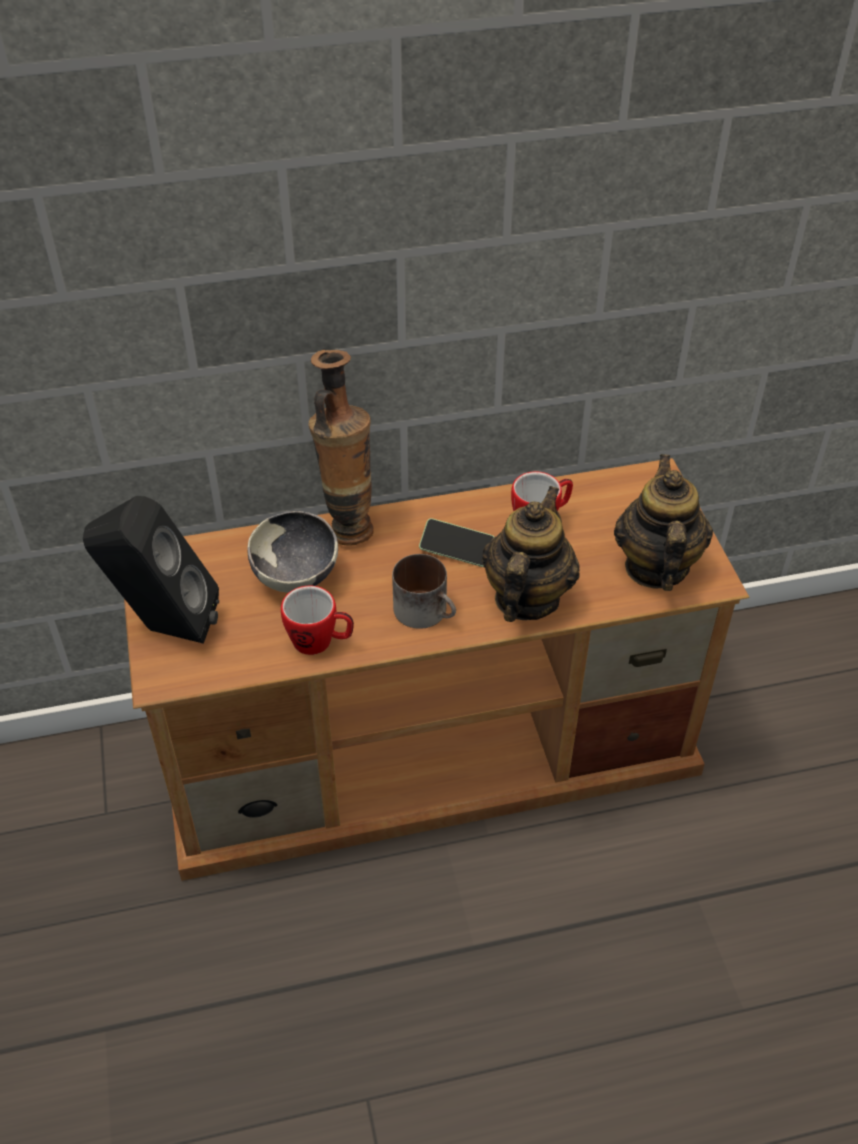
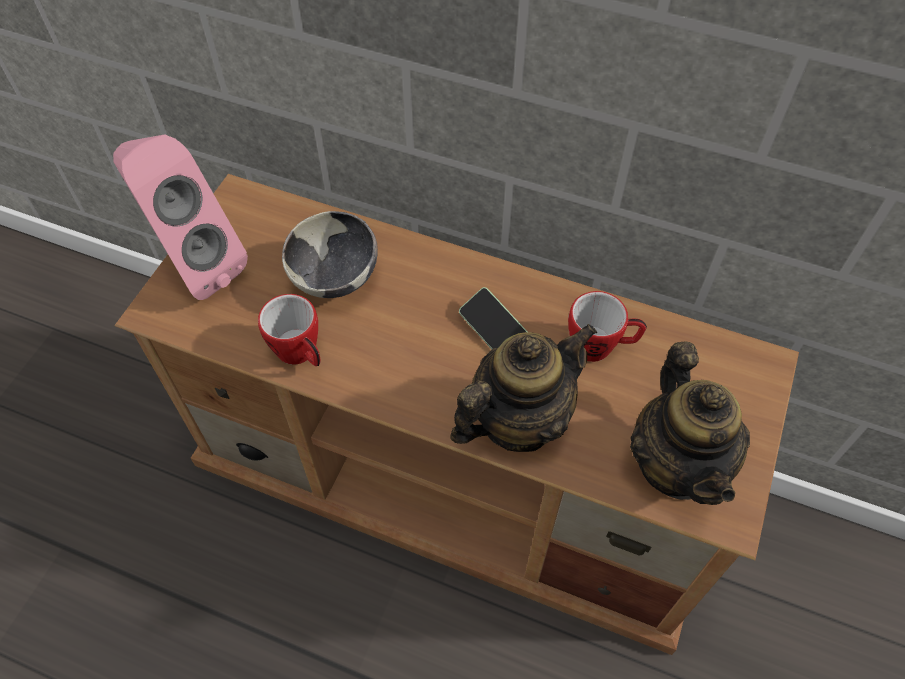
camera: 35 degrees right, 10 degrees up
black speaker [83,496,219,644] -> pink speaker [113,134,248,300]
vase [308,350,374,546] -> none
mug [392,554,456,629] -> none
teapot [614,454,713,591] -> teapot turned 135 degrees clockwise [630,342,750,505]

